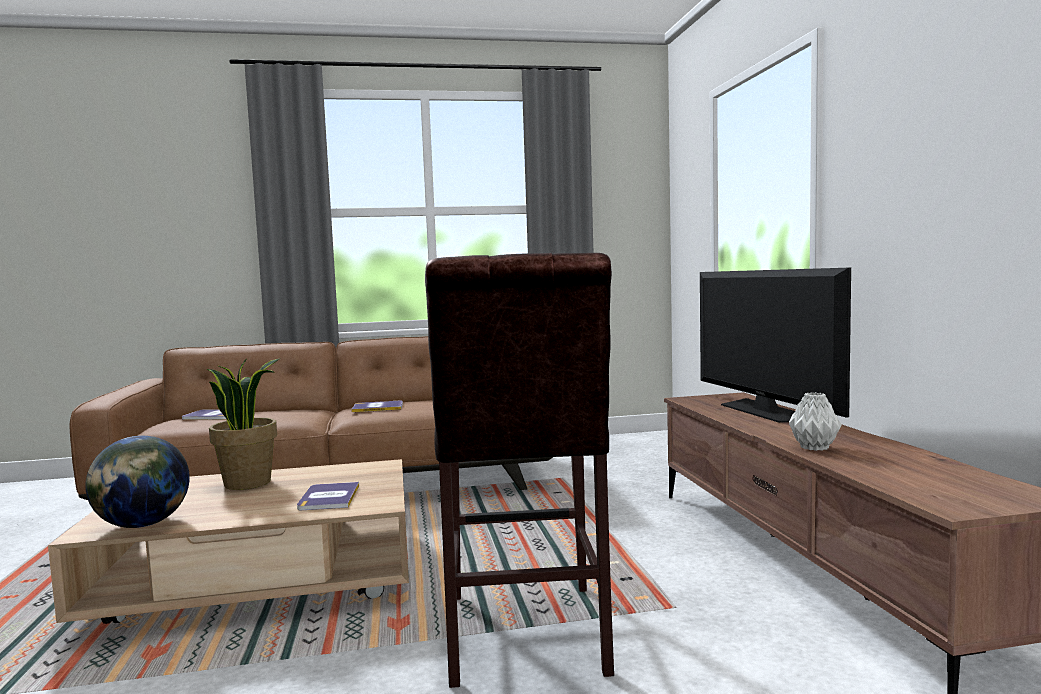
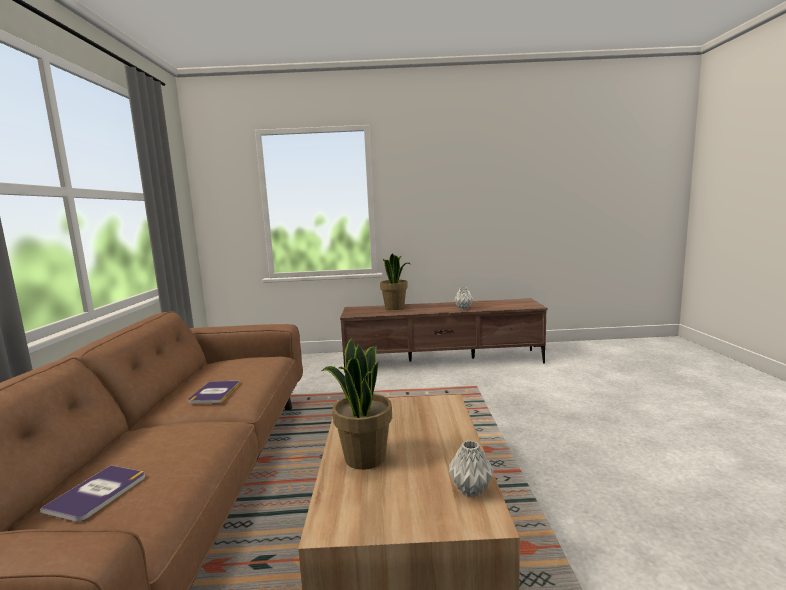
camera: 80 degrees left, 5 degrees up
globe [85,436,190,528] -> grey vase [449,441,494,497]
book [297,482,359,510] -> none
brown stool [425,253,614,688] -> none
television [700,267,851,423] -> potted plant [380,253,410,310]

